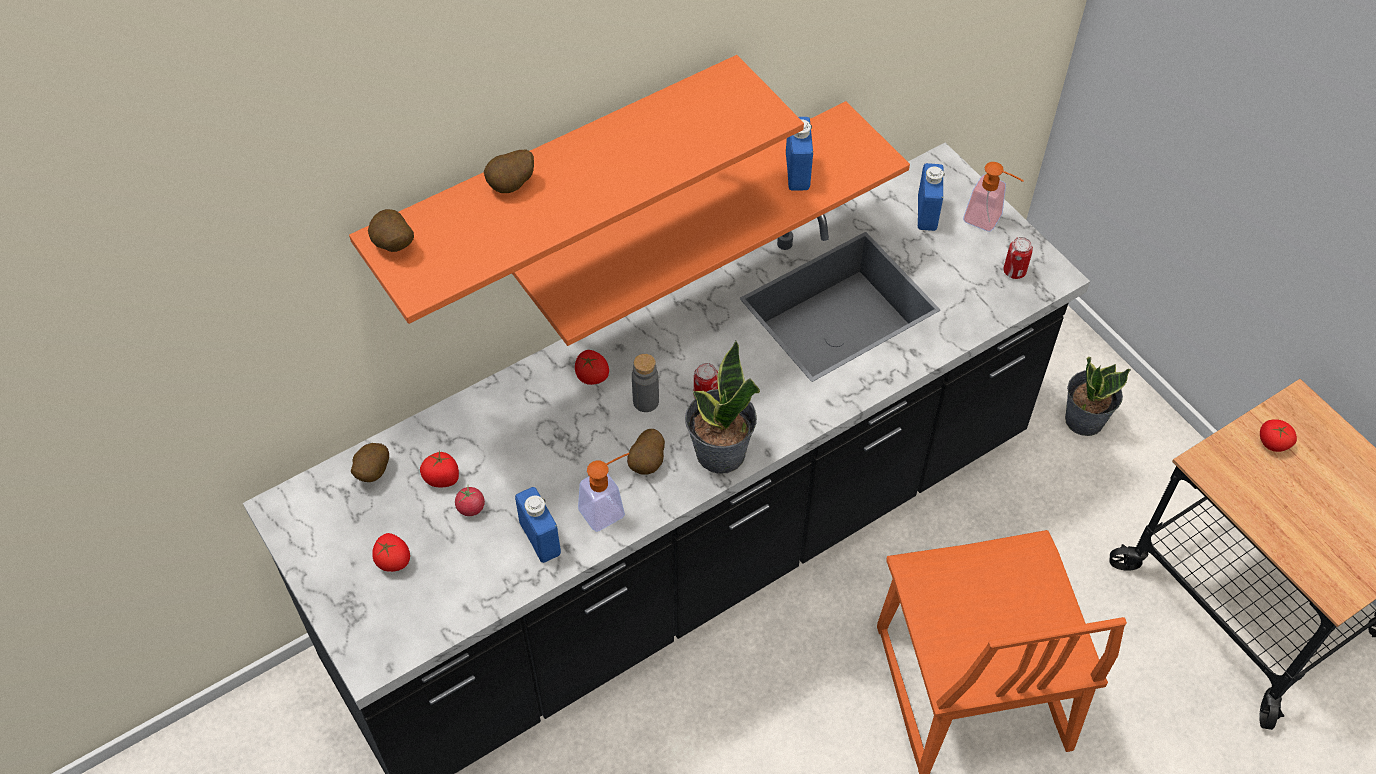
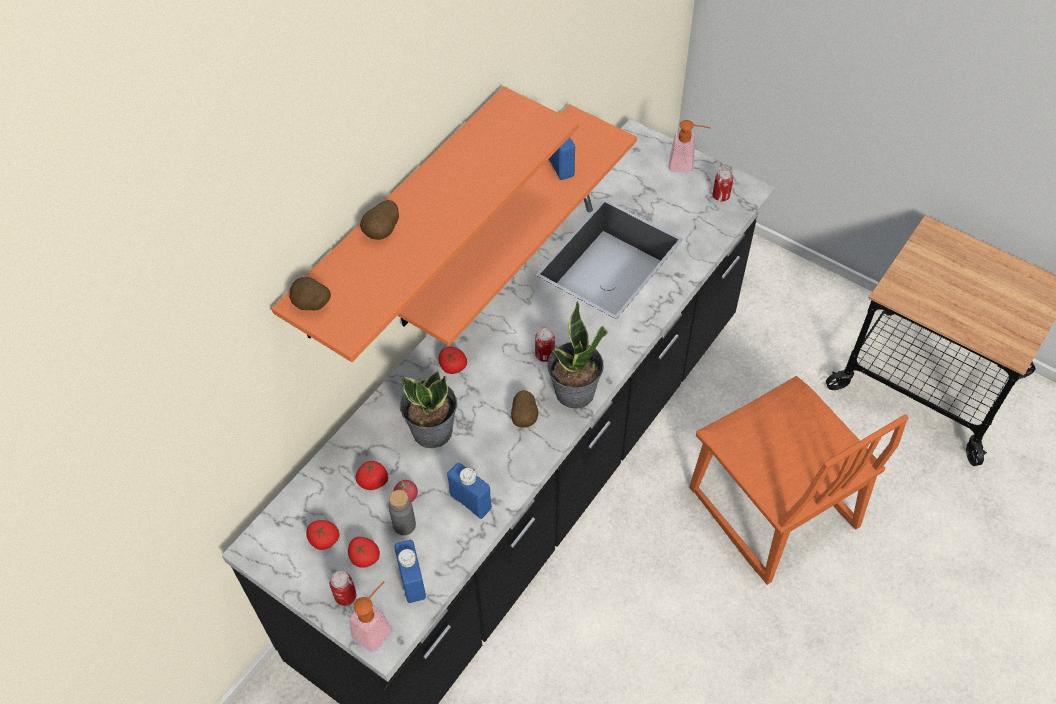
camera: 20 degrees left, 0 degrees up
potato [351,443,389,482] -> none
soap dispenser [578,453,629,532] -> soap dispenser moved to [349,581,393,653]
grey bottle [632,354,659,412] -> grey bottle moved to [389,490,416,535]
blue bottle [918,163,945,231] -> blue bottle moved to [394,540,426,603]
potted plant [1065,357,1131,436] -> potted plant moved to [400,371,457,448]
tomato [1260,419,1297,452] -> tomato moved to [306,520,339,550]
none -> can [330,571,357,606]

